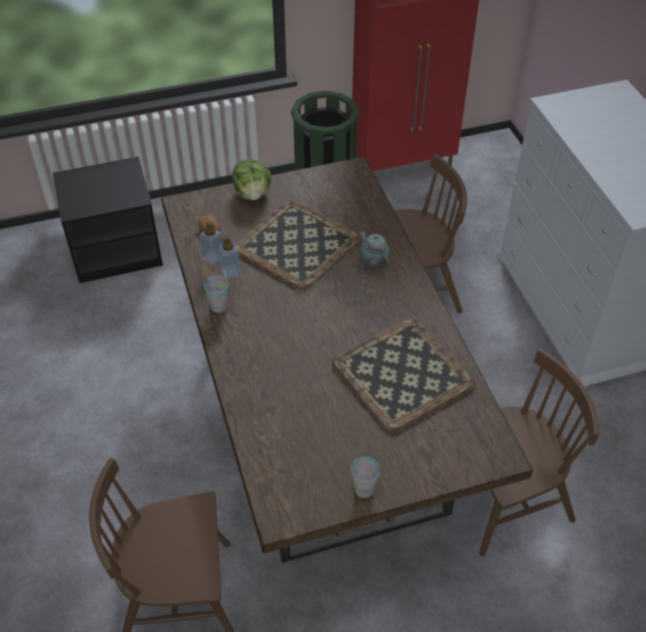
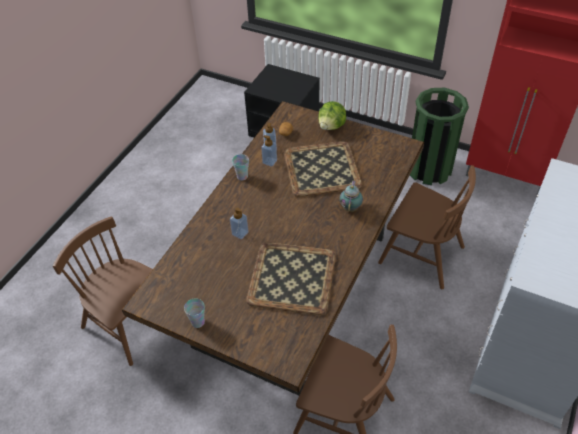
camera: 45 degrees right, 0 degrees up
none -> soap dispenser [230,208,249,239]

